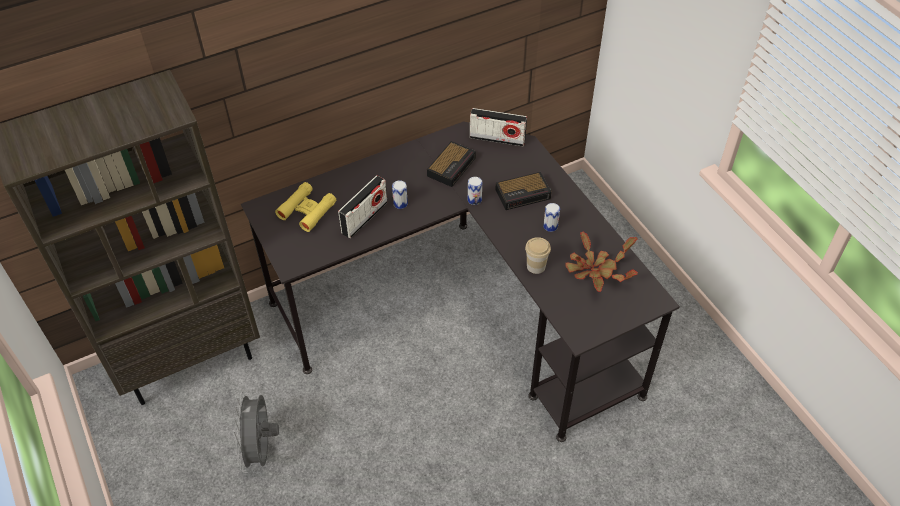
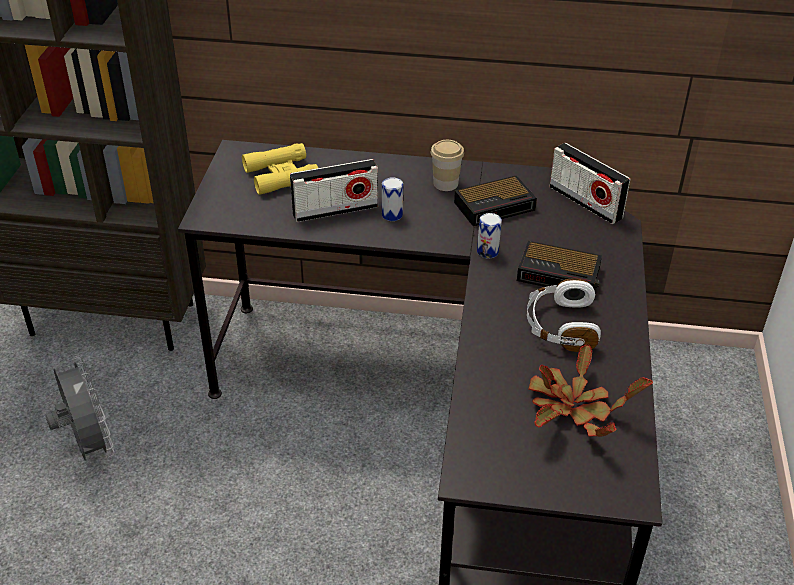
camera: 35 degrees right, 10 degrees down
grey fan [234,391,279,473] -> grey fan turned 120 degrees clockwise [45,355,115,461]
cup [525,237,551,274] -> cup moved to [431,140,464,191]
can [543,203,560,232] -> white headphones [527,278,601,352]

